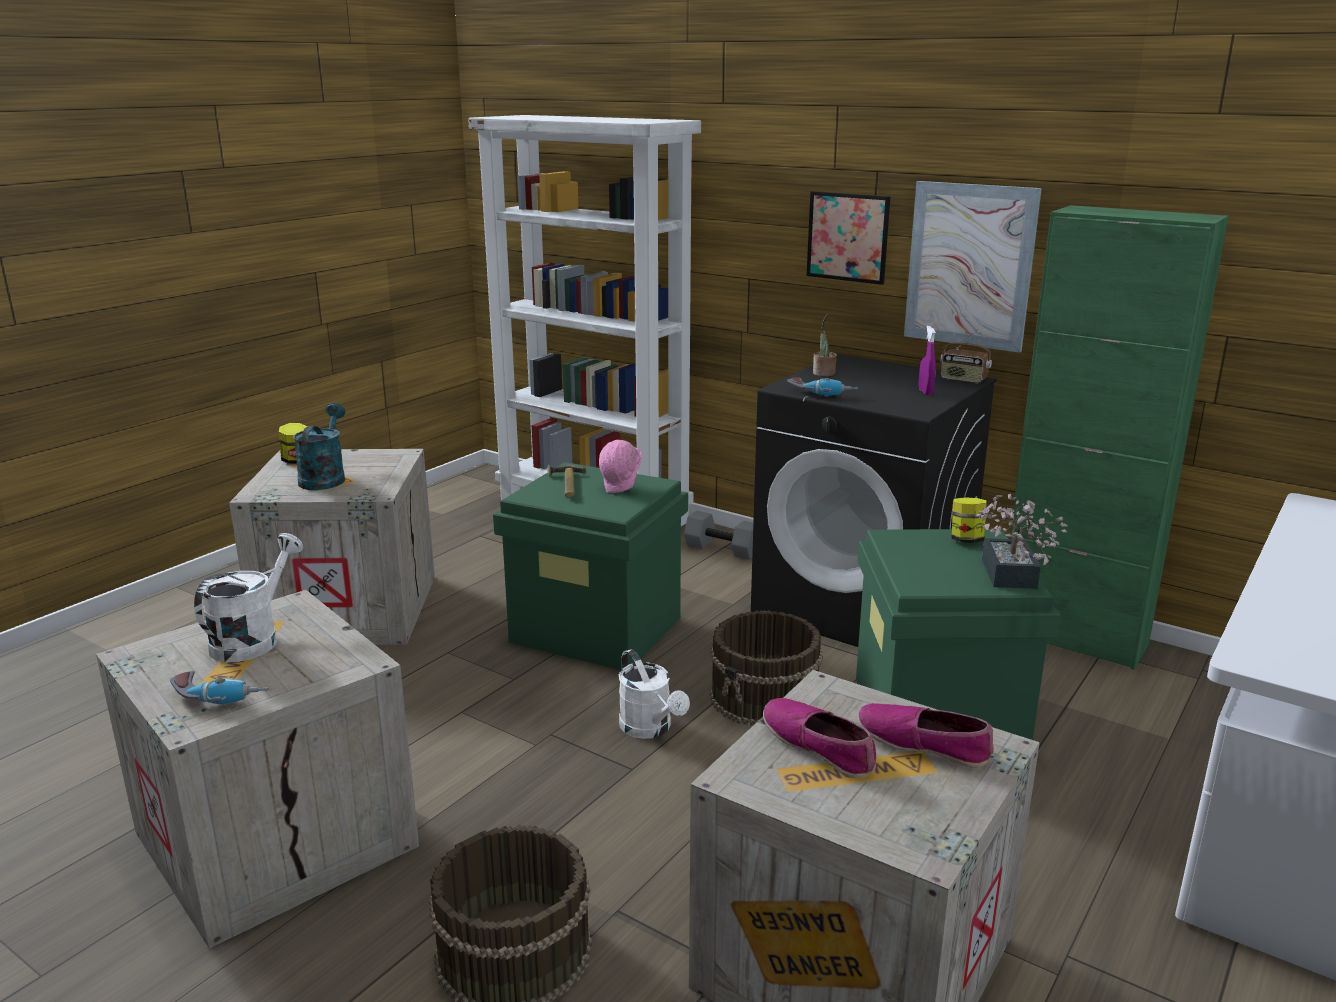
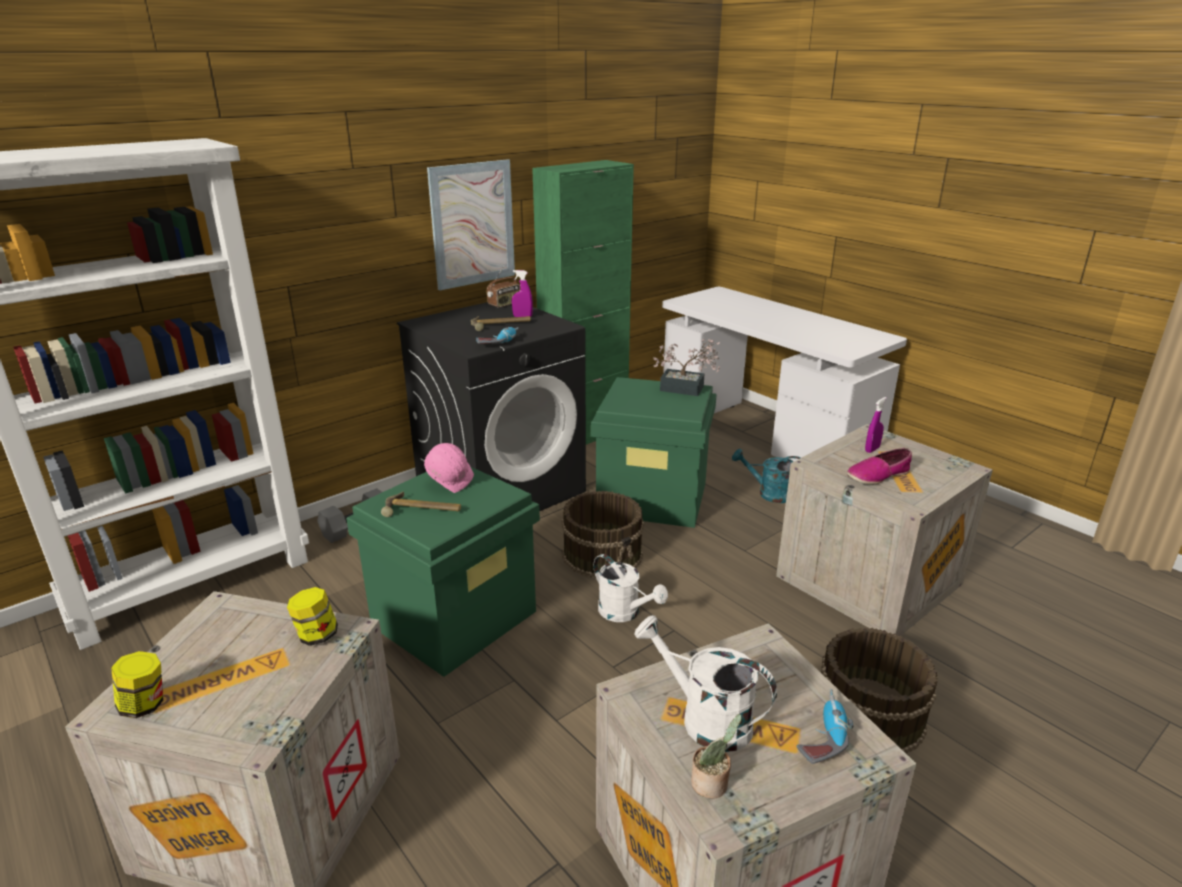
camera: 75 degrees left, 5 degrees up
turquoise watering can [293,403,345,490] -> turquoise watering can moved to [732,449,801,503]
white watering can [619,649,690,739] -> white watering can turned 60 degrees clockwise [594,554,668,622]
picture [807,191,890,285] -> none
potted plant [813,314,837,376] -> potted plant moved to [691,714,741,799]
shoe [857,703,994,767] -> purple spray bottle [865,397,887,453]
jar [951,497,987,543] -> jar moved to [287,587,338,646]
none -> hammer [471,316,531,331]

